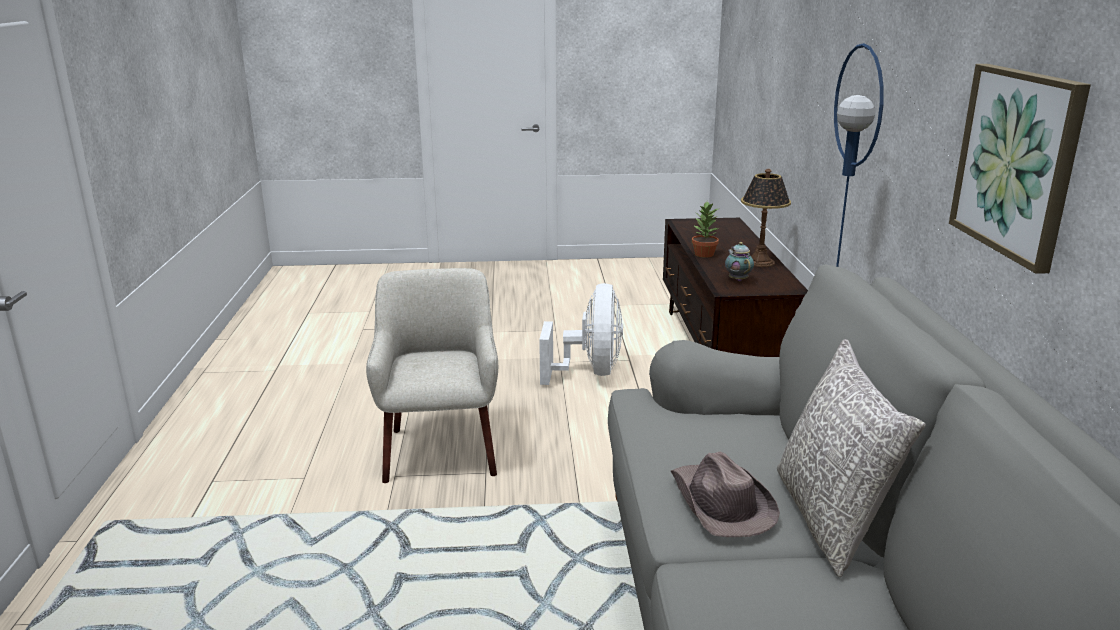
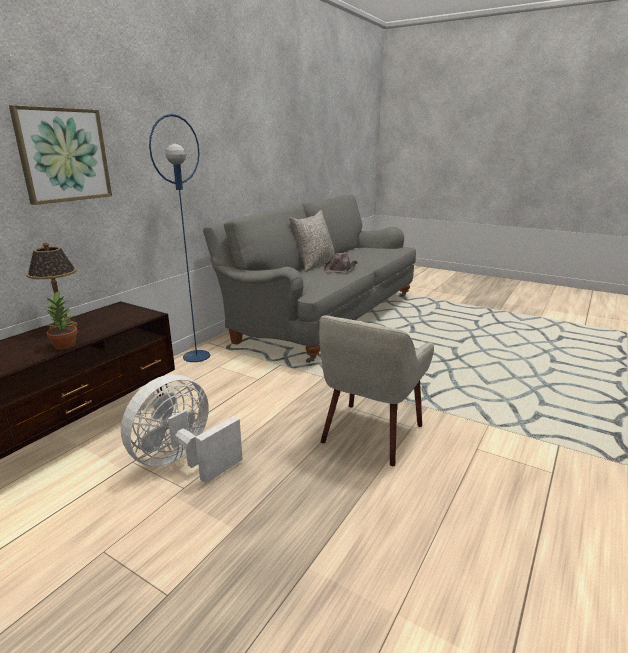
camera: 145 degrees left, 0 degrees up
teapot [725,242,754,282] -> none
picture [949,64,1091,274] -> picture moved to [9,105,112,205]

